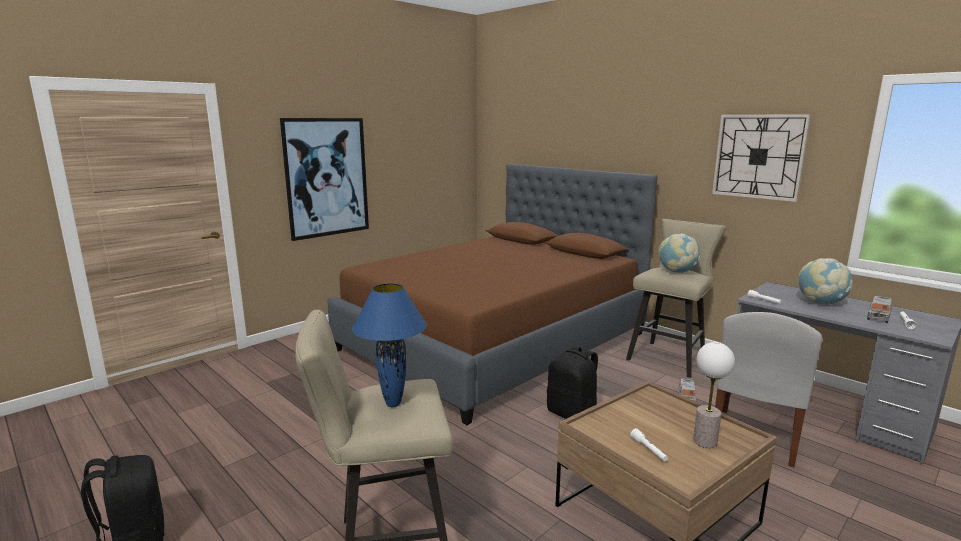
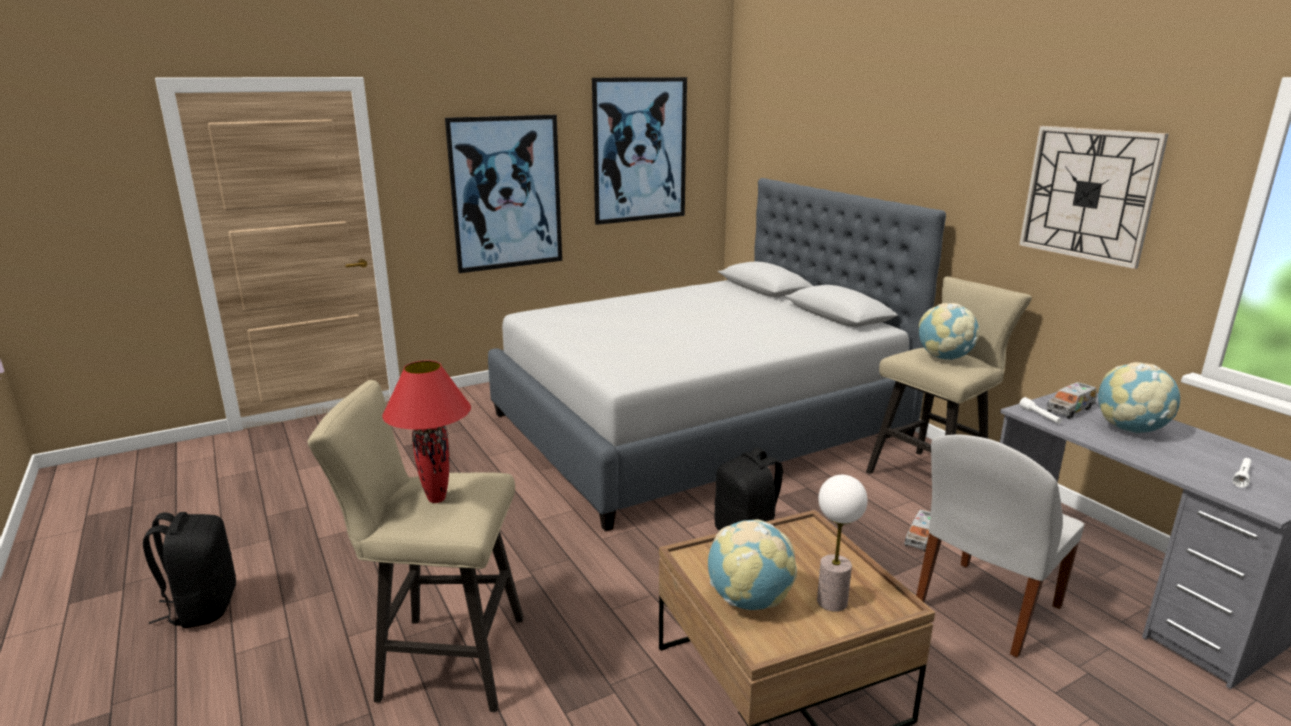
camera: 15 degrees right, 5 degrees up
brown bed [328,164,657,425] -> grey bed [488,178,946,532]
blue table lamp [352,283,427,407] -> red table lamp [382,361,471,503]
white flashlight [630,428,668,462] -> globe [708,519,797,610]
toy truck [867,296,892,323] -> toy truck moved to [1046,382,1097,419]
none -> picture [592,77,687,225]

